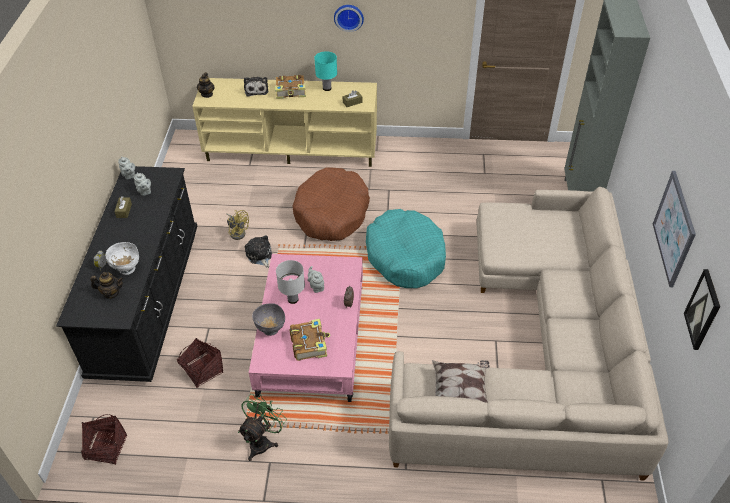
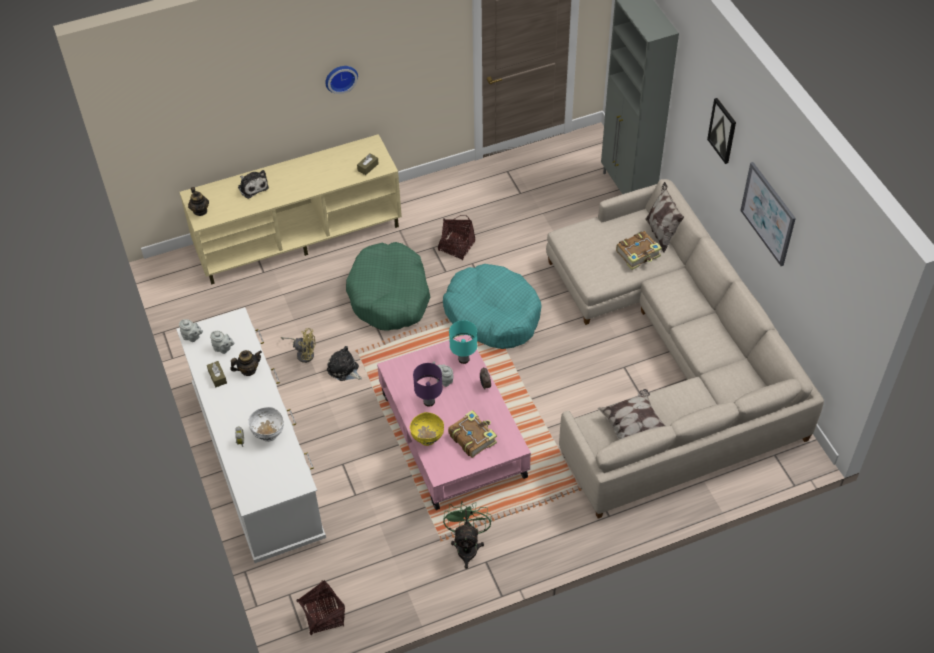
camera: 25 degrees left, 5 degrees up
black dresser [56,166,197,382] -> white dresser [176,307,326,563]
teapot [90,272,123,299] -> teapot moved to [230,350,262,376]
basket [177,338,223,388] -> basket moved to [438,215,475,260]
grey bowl [252,303,285,336] -> yellow bowl [410,412,444,446]
book [275,75,306,99] -> book moved to [616,231,662,270]
white table lamp [276,260,305,304] -> purple table lamp [413,363,443,407]
brown dog bed [292,168,370,241] -> green dog bed [346,242,430,331]
turquoise table lamp [314,51,337,91] -> turquoise table lamp moved to [449,320,477,364]
picture [684,269,720,350] -> picture moved to [707,98,736,164]
none -> pillow [645,182,684,252]

